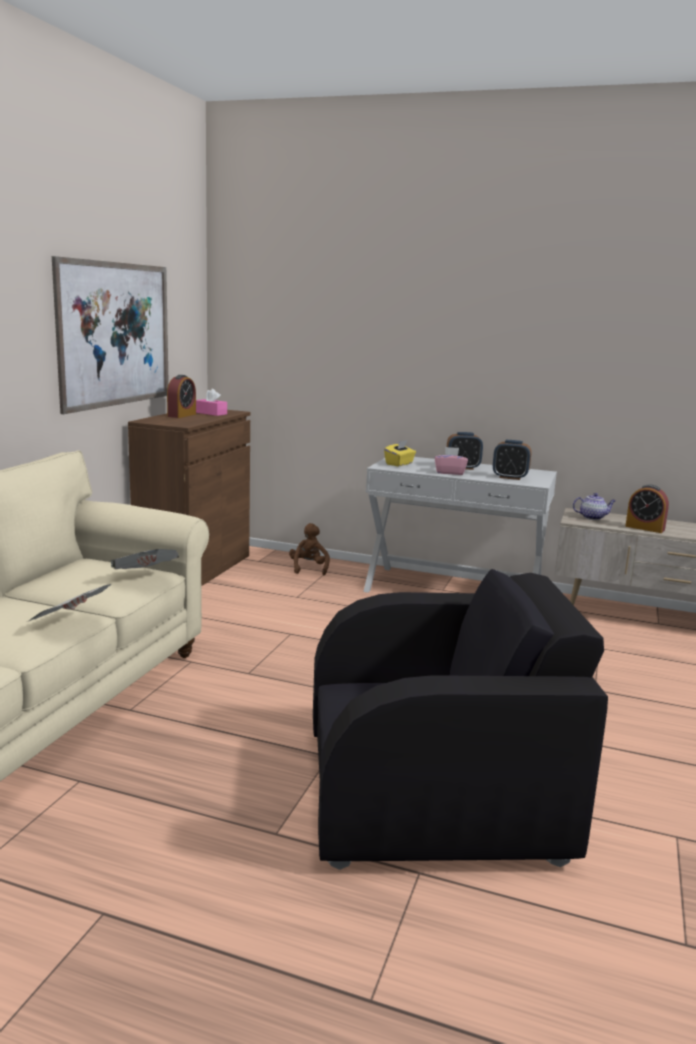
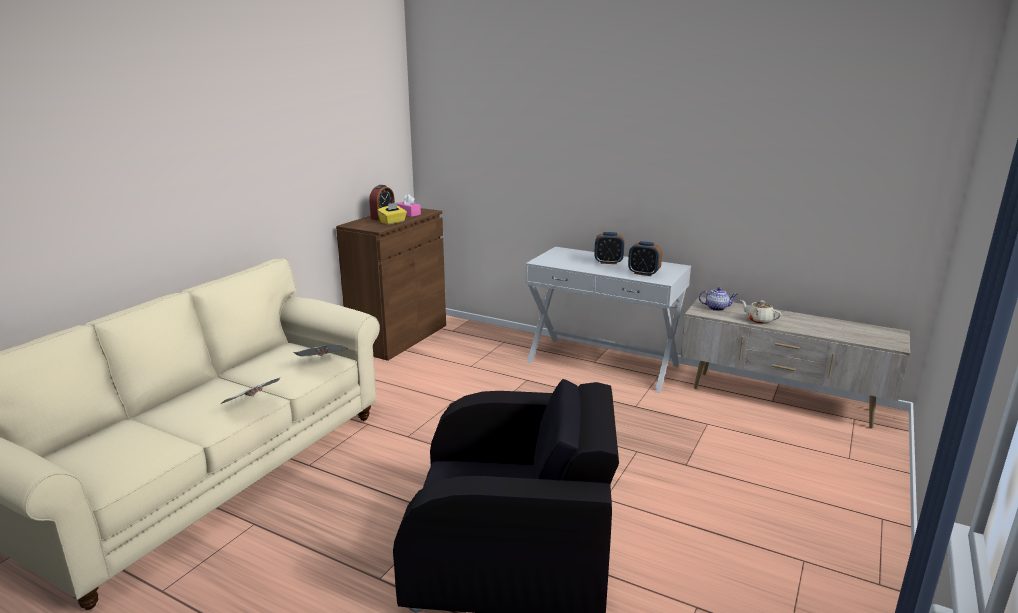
camera: 10 degrees right, 5 degrees up
picture [52,256,169,414] -> none
brown plush toy [289,523,330,575] -> none
yellow tissue box [384,440,416,467] -> yellow tissue box moved to [377,202,407,225]
pink tissue box [435,447,468,475] -> none
alarm clock [625,485,669,533] -> beige teapot [740,300,781,324]

